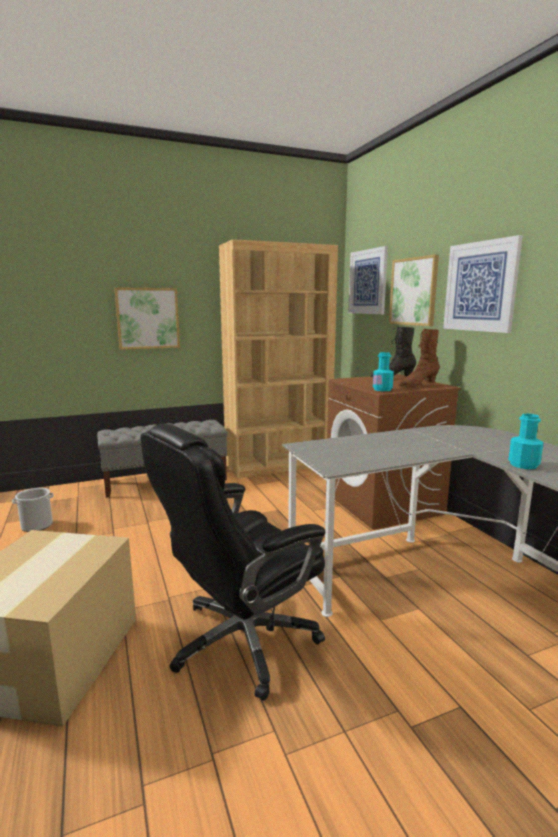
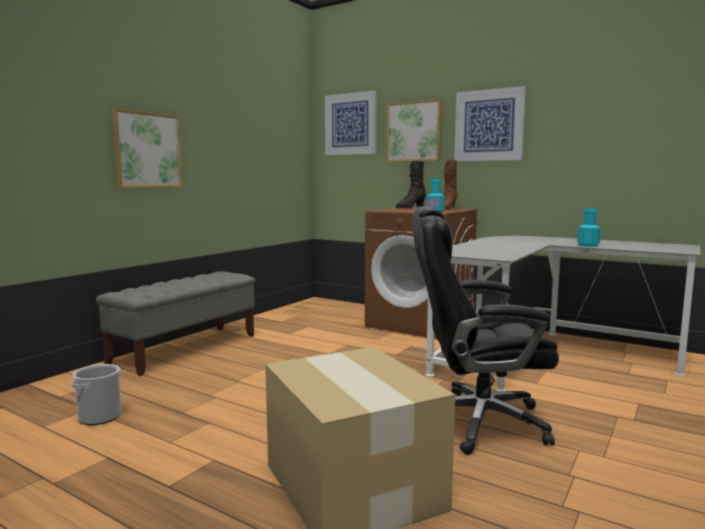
camera: 35 degrees left, 5 degrees down
black office chair [141,423,325,701] -> black office chair turned 75 degrees clockwise [412,206,559,455]
brown bookcase [219,239,338,478] -> none

